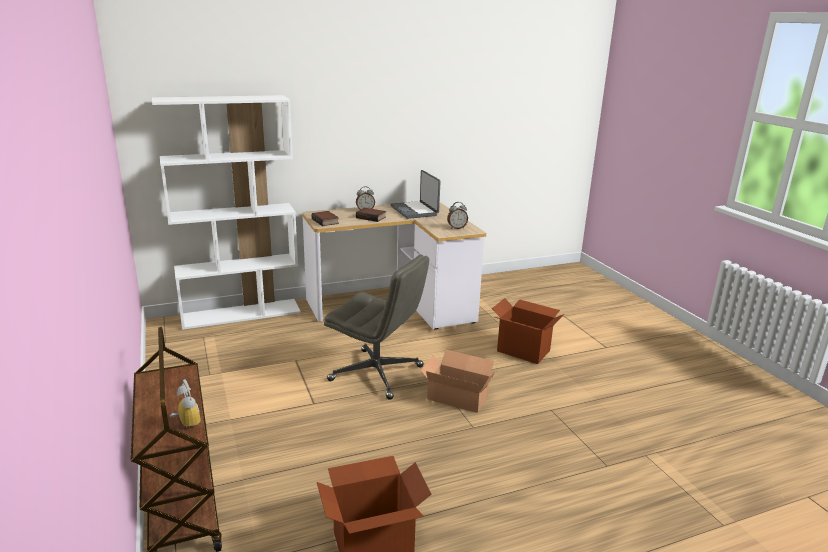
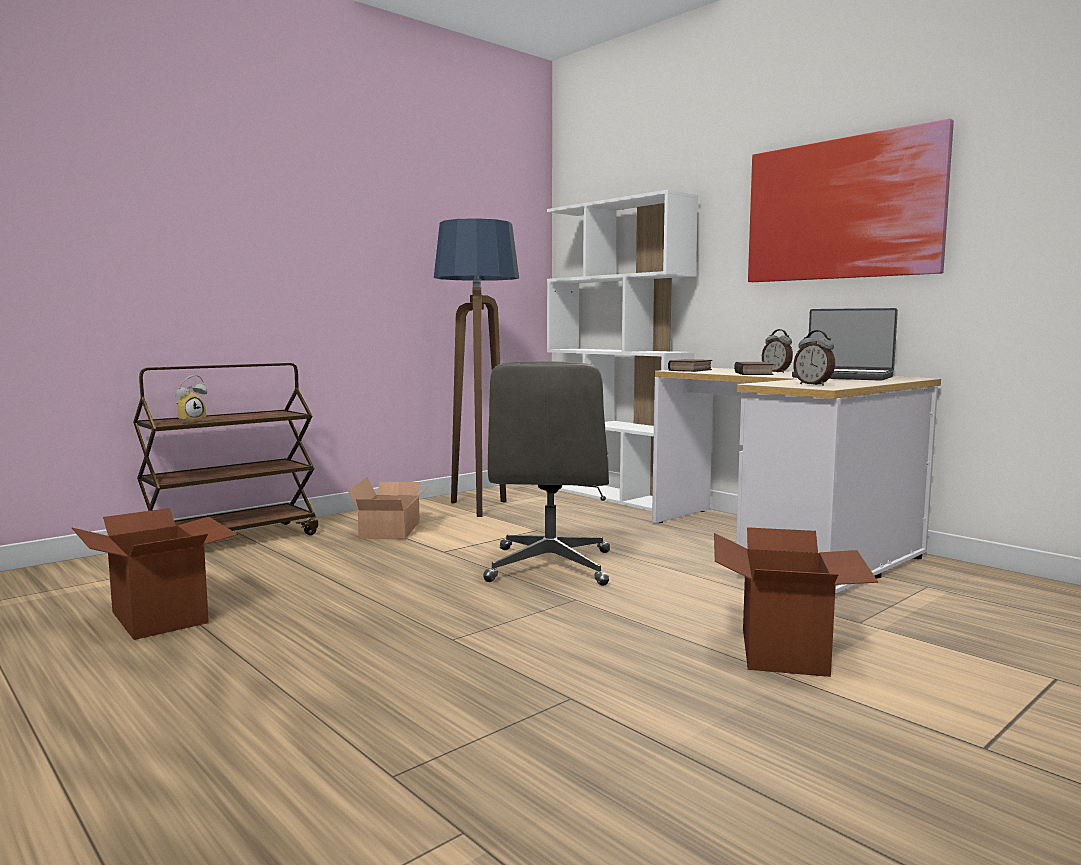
camera: 70 degrees right, 15 degrees down
laptop [390,170,441,219] -> laptop turned 105 degrees counterclockwise [792,308,898,381]
cardboard box [420,350,497,413] -> cardboard box moved to [348,477,433,539]
none -> floor lamp [434,218,519,517]
none -> picture [748,118,954,282]

